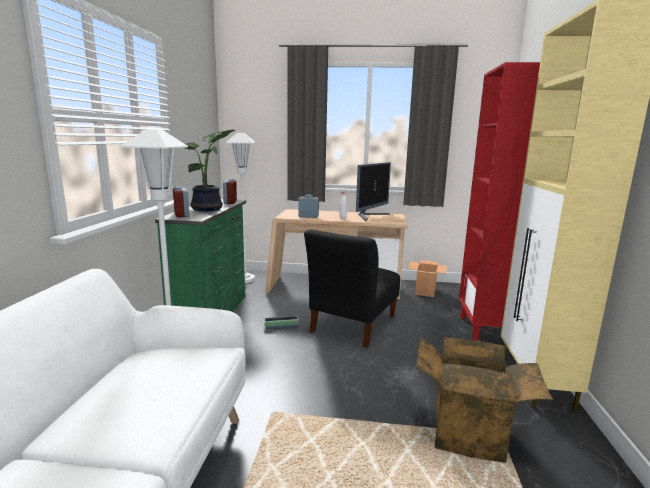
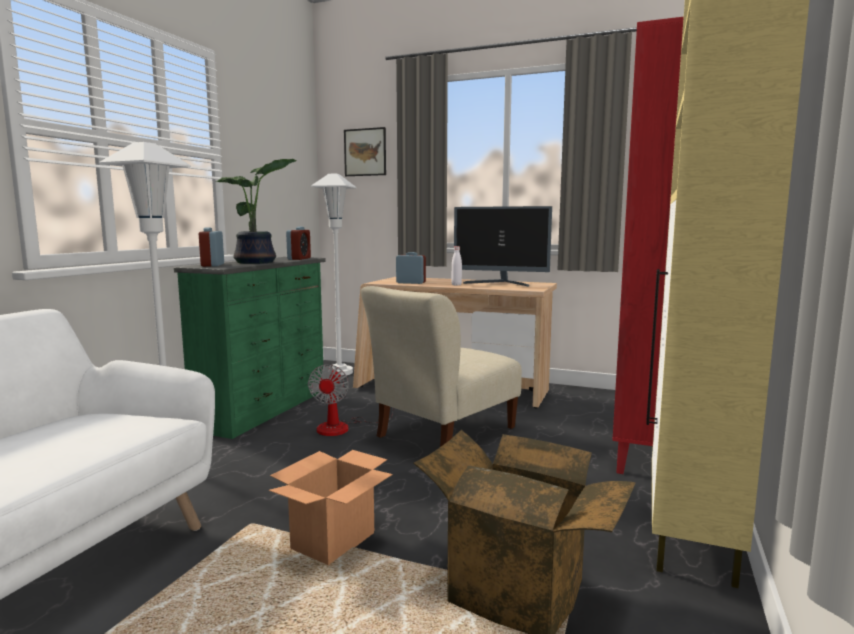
camera: 15 degrees right, 5 degrees down
planter [264,316,299,329] -> fan [308,364,394,436]
black chair [304,230,400,348] -> beige chair [361,286,522,447]
monitor [356,162,391,221] -> monitor turned 60 degrees clockwise [454,206,552,287]
cardboard box [408,260,447,297] -> cardboard box moved to [269,450,393,565]
none -> picture [344,127,386,176]

